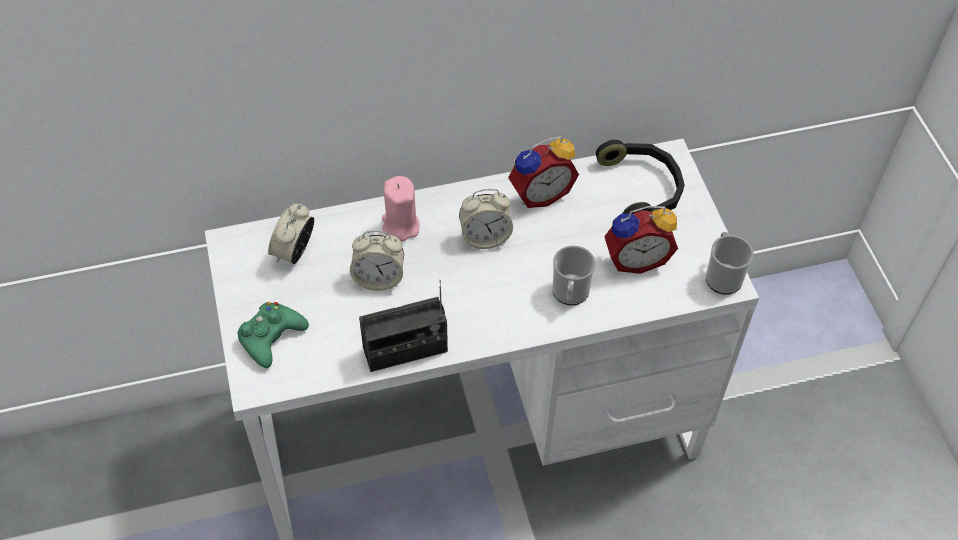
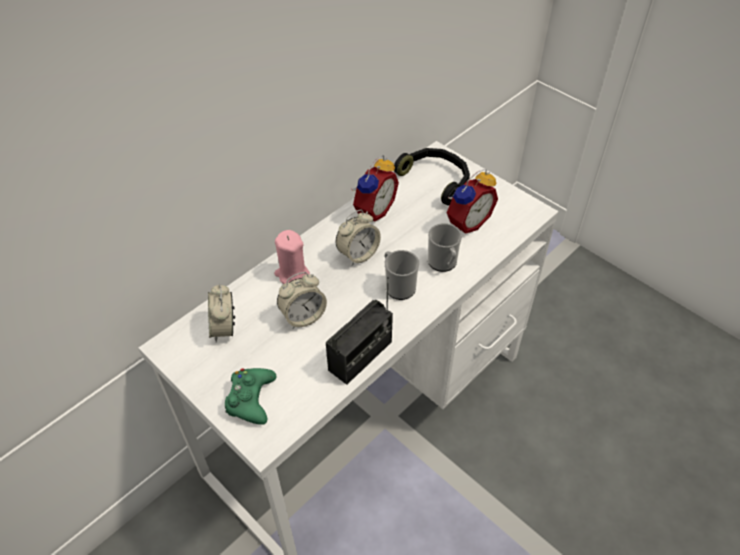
camera: 30 degrees left, 5 degrees down
mug [706,232,754,295] -> mug moved to [385,250,419,300]

